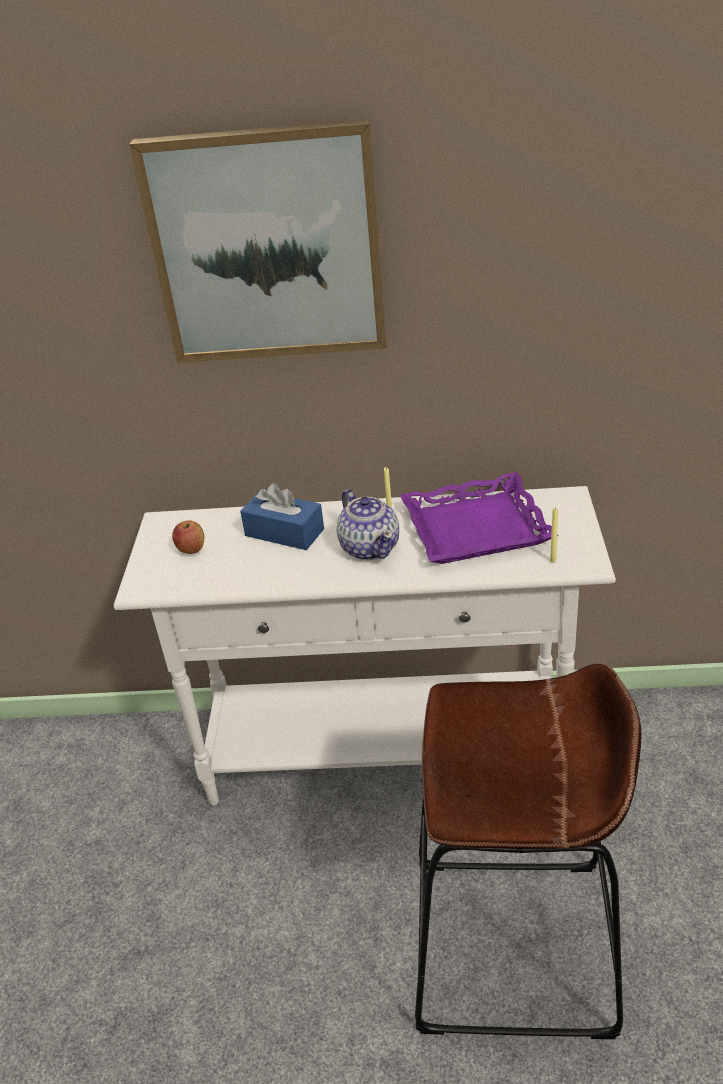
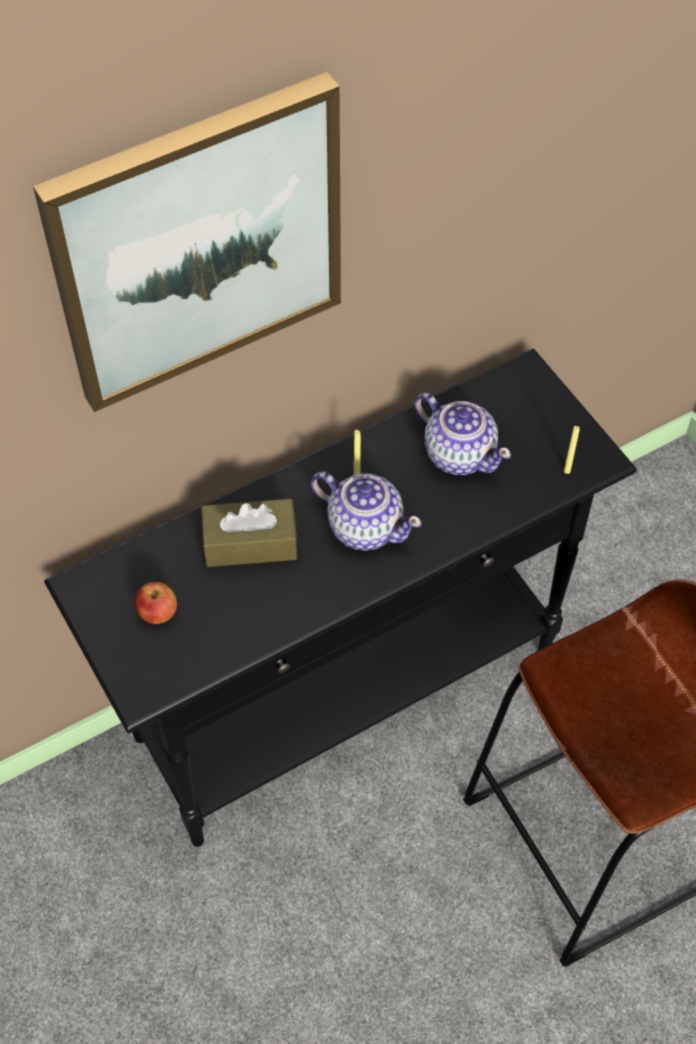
camera: 35 degrees left, 20 degrees up
white console table [114,486,616,805] -> black console table [44,348,637,847]
blue tissue box [240,483,324,550] -> brown tissue box [201,499,297,567]
purple tray [400,472,559,564] -> teapot [415,392,511,475]

